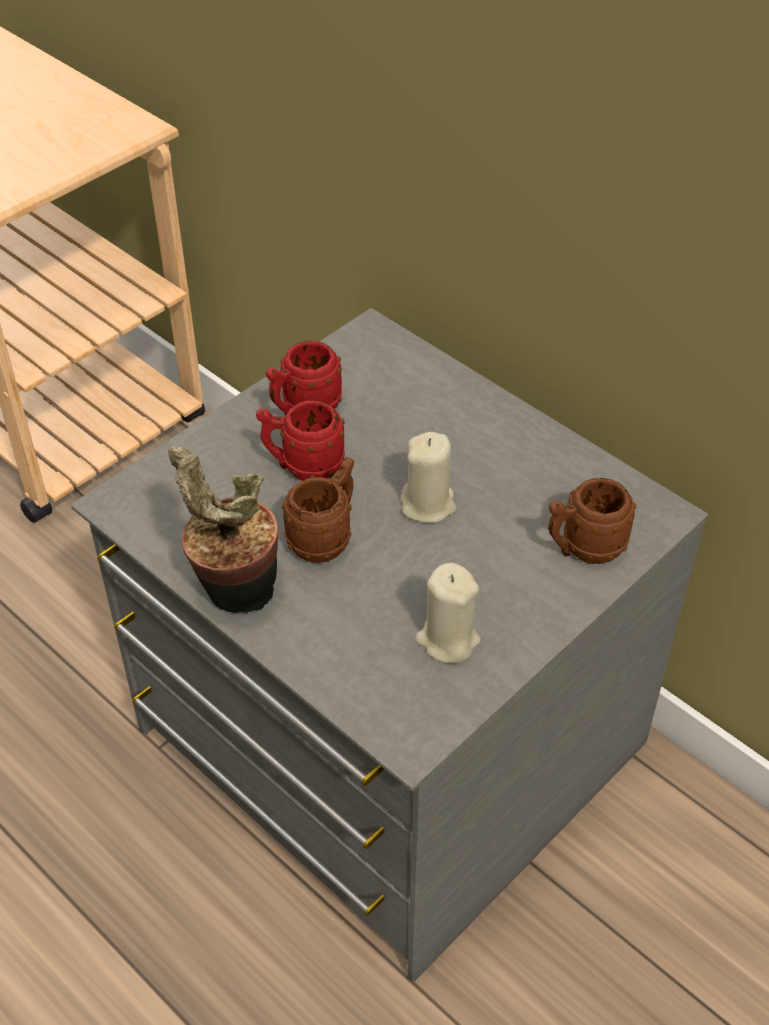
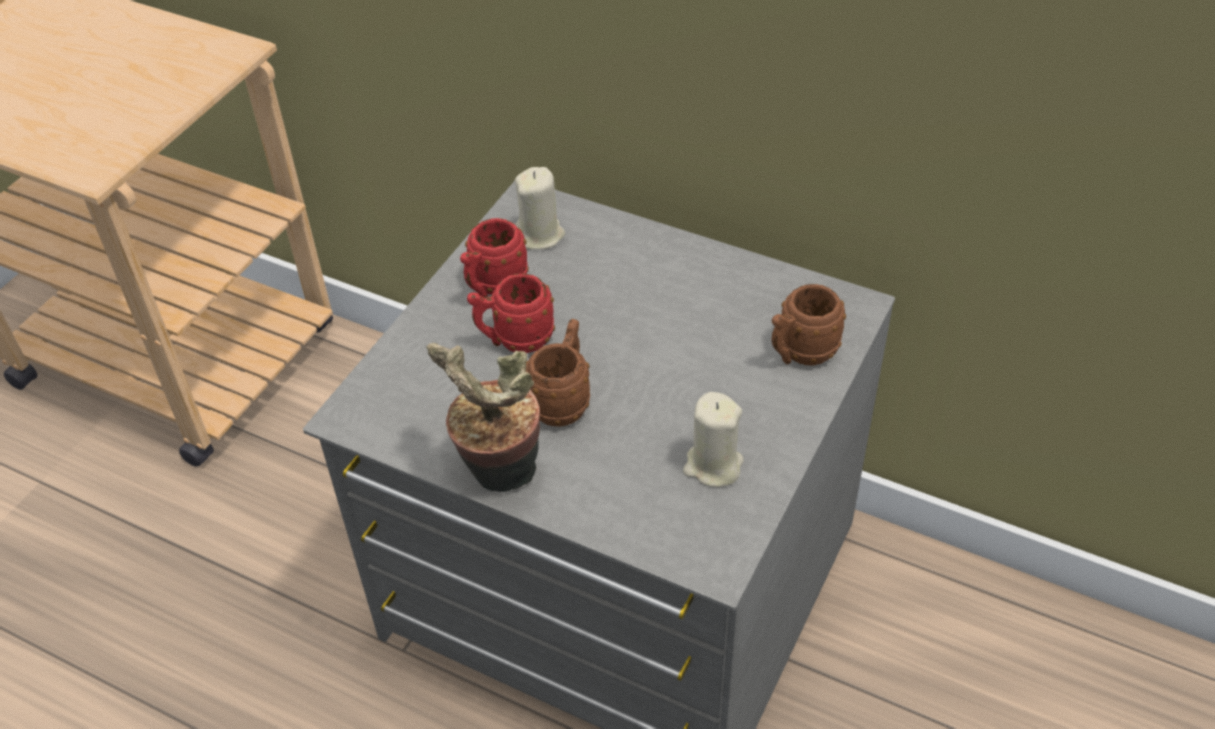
camera: 15 degrees left, 0 degrees up
beige candle [401,432,457,523] -> beige candle moved to [515,167,565,250]

